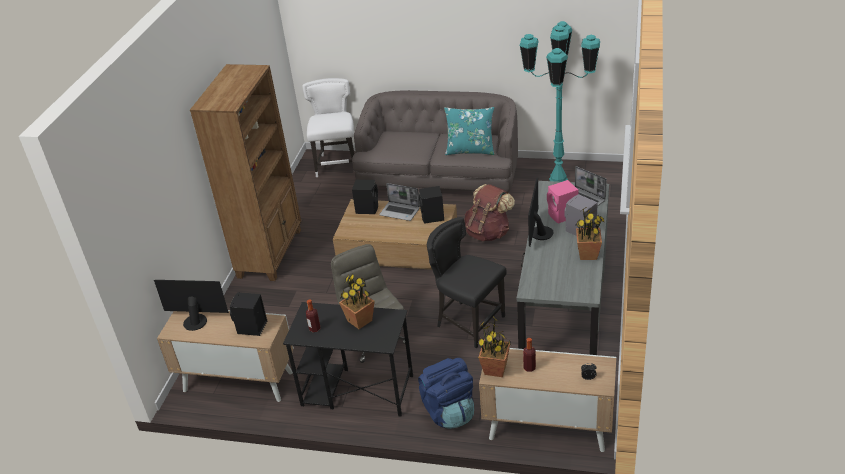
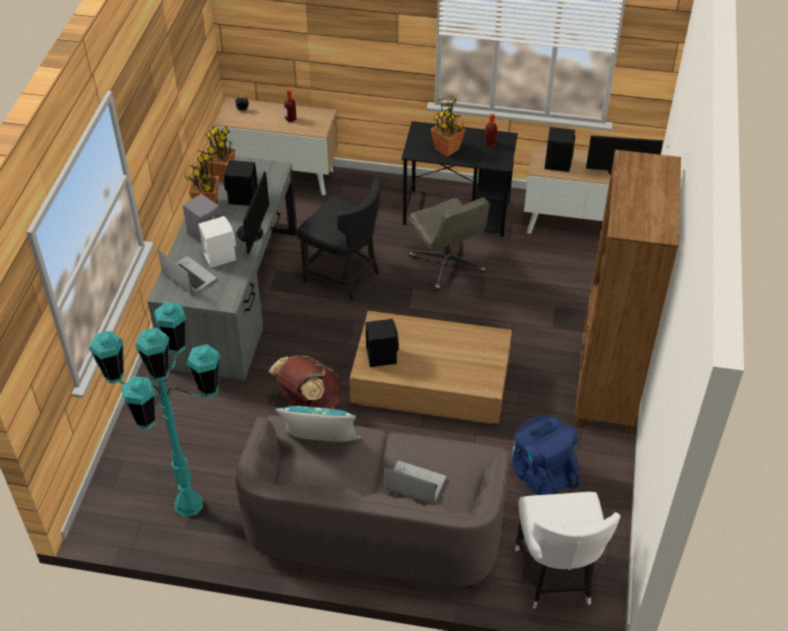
camera: 175 degrees right, 10 degrees up
black speaker [352,180,378,214] -> black speaker moved to [224,160,258,206]
laptop [379,183,420,221] -> laptop moved to [384,461,446,505]
blue backpack [418,358,474,429] -> blue backpack moved to [512,415,580,495]
potted plant [477,315,511,377] -> potted plant moved to [203,126,235,182]
pink speaker [547,180,578,224] -> white speaker [198,216,236,268]

